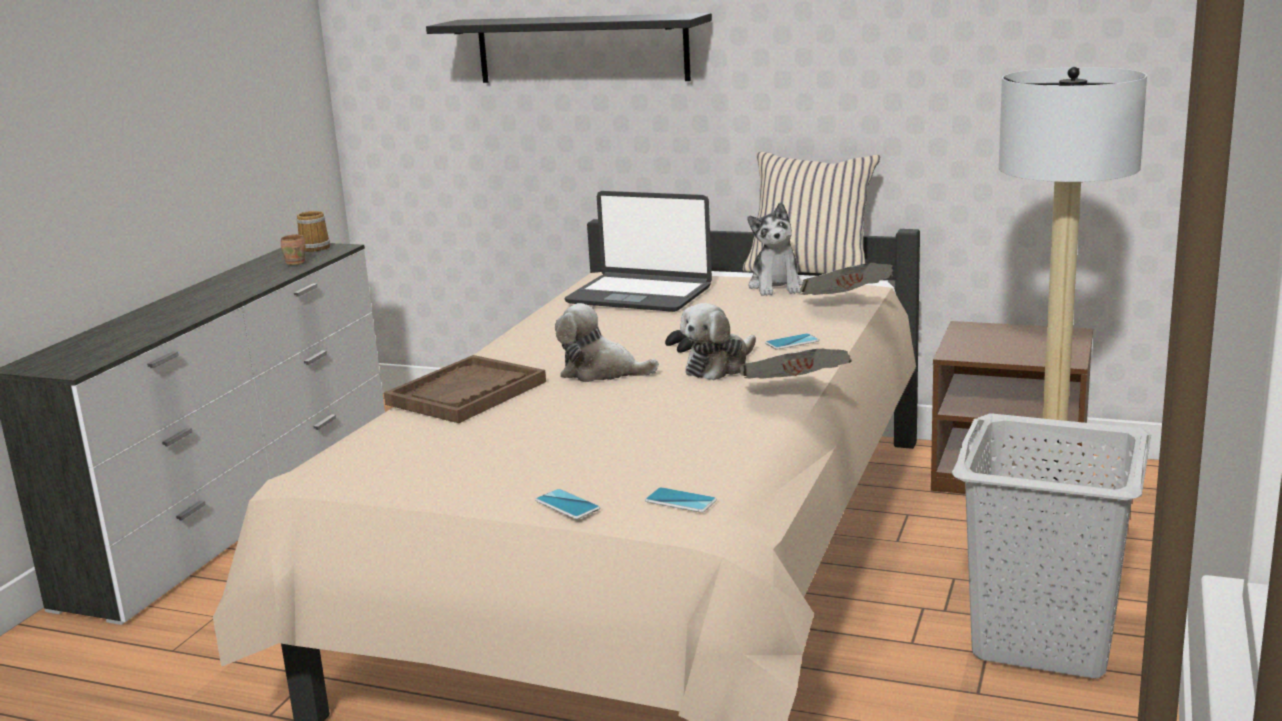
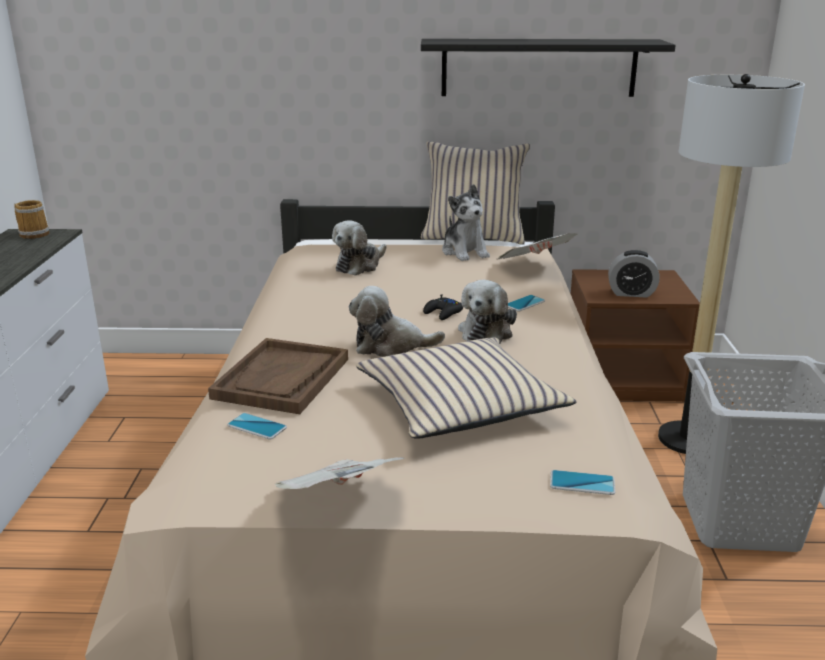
camera: 20 degrees left, 5 degrees up
brown mug [281,234,306,265] -> none
black shelf [426,13,712,83] -> black shelf moved to [421,39,676,97]
phone [535,489,600,519] -> phone moved to [227,413,287,440]
laptop [565,191,712,312] -> plush toy [332,220,386,276]
newspaper [739,349,852,379] -> newspaper moved to [274,457,406,489]
none -> beige pillow [356,337,577,439]
none -> alarm clock [608,250,660,298]

